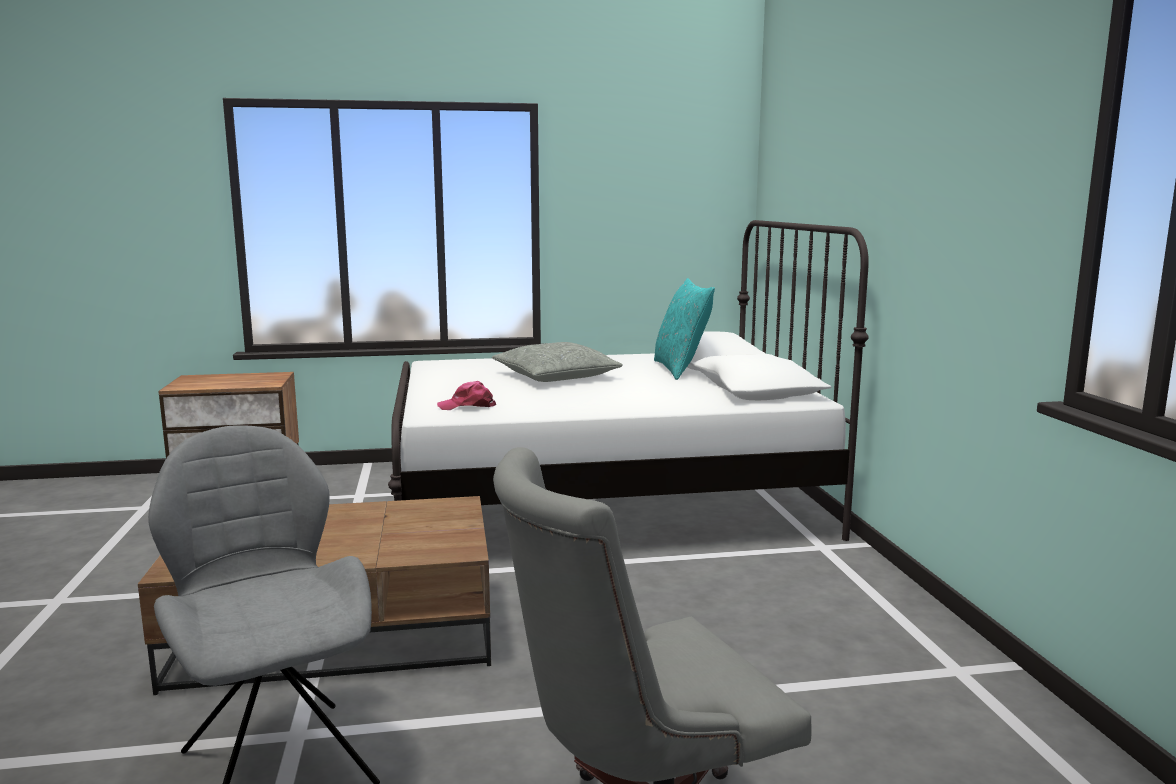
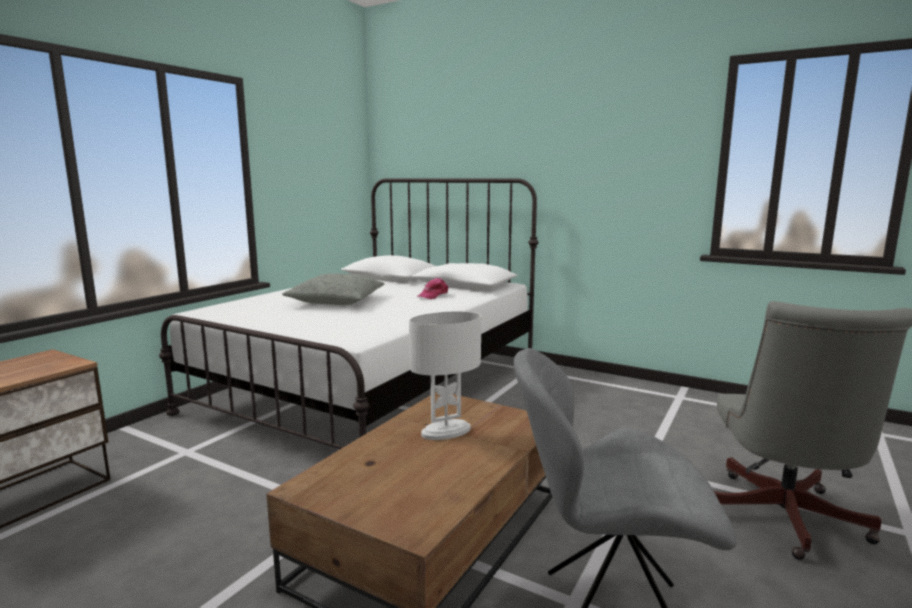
camera: 50 degrees left, 0 degrees up
pink cap [437,381,496,410] -> pink cap moved to [417,278,448,299]
turquoise pillow [654,278,715,380] -> none
none -> white table lamp [409,311,481,440]

